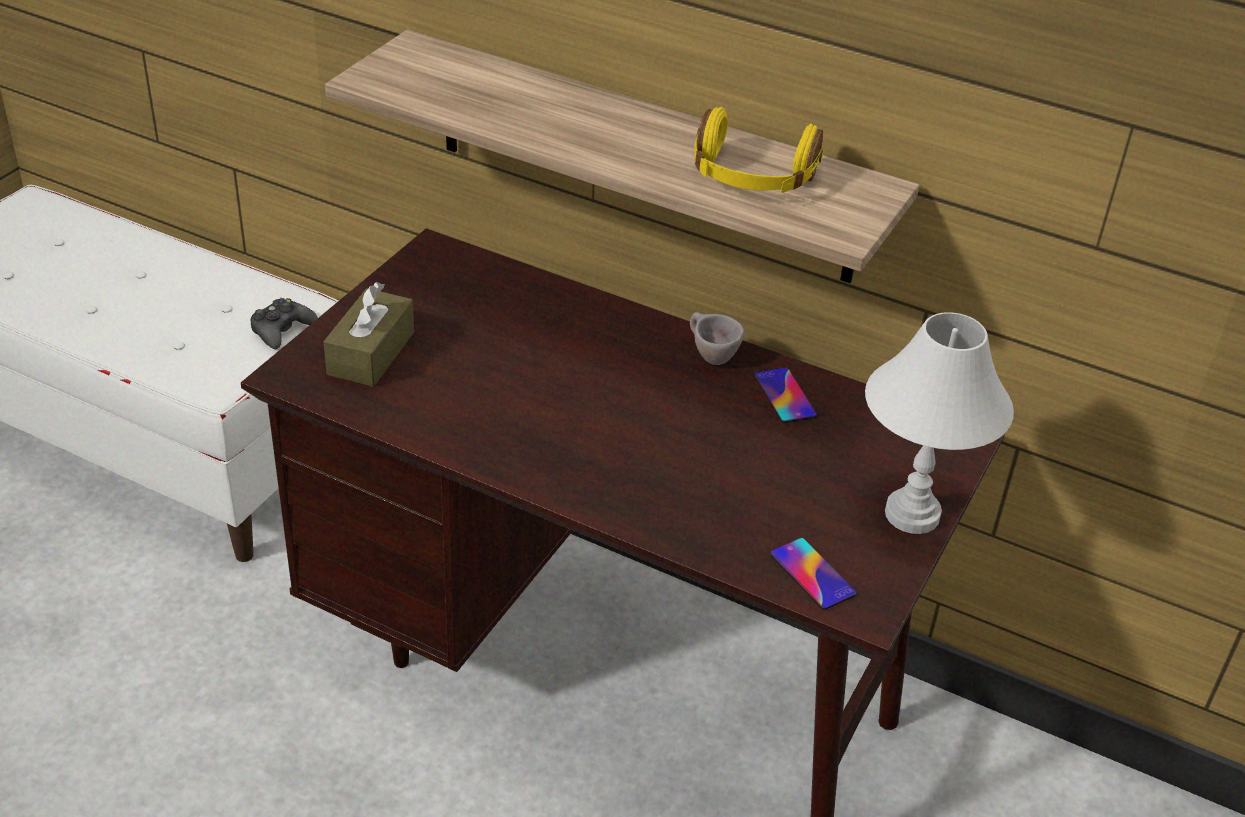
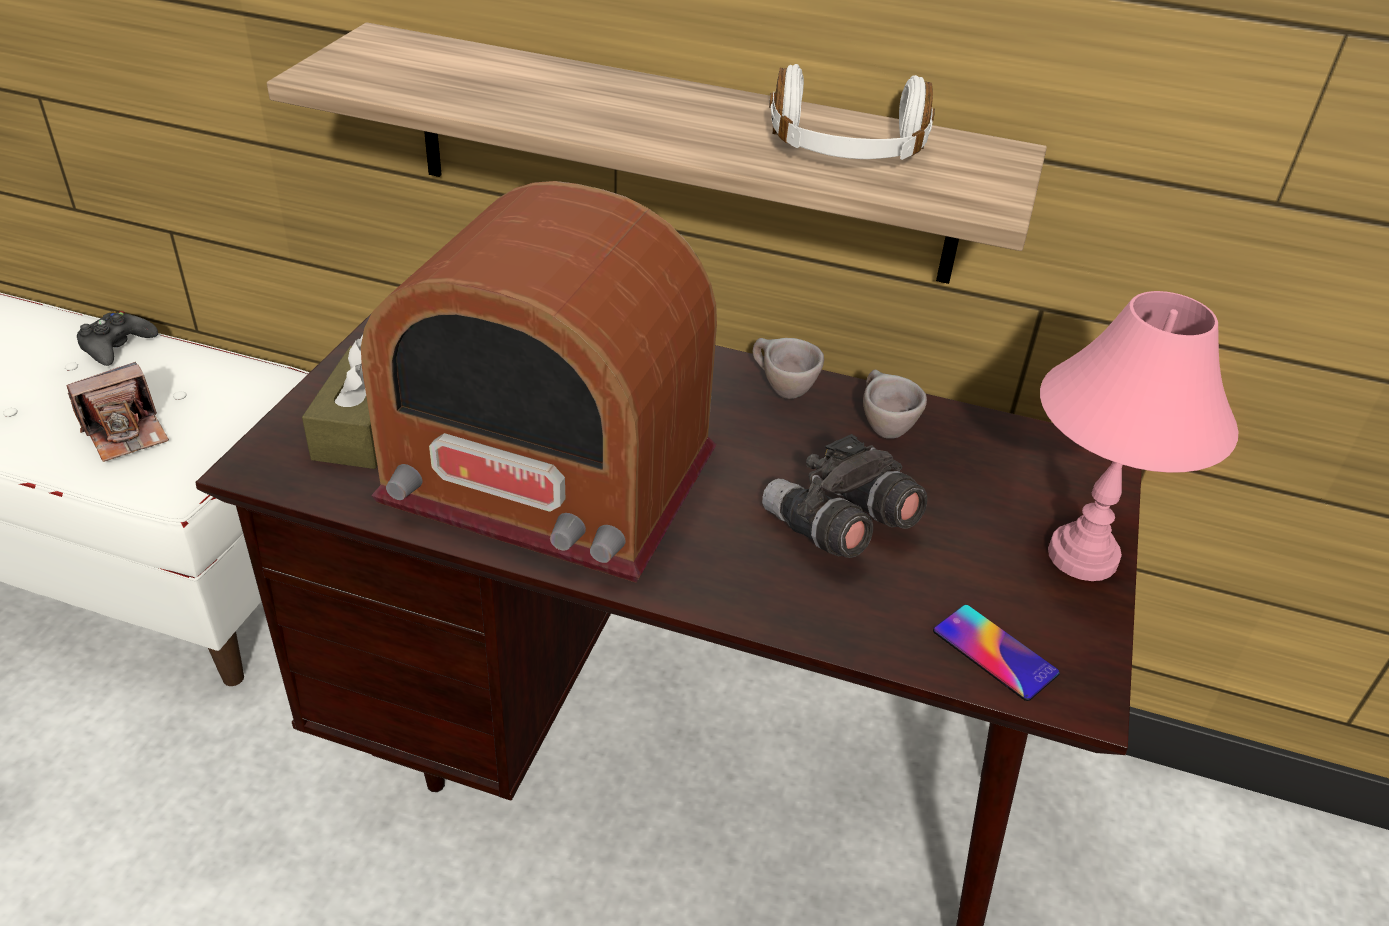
camera: 10 degrees left, 0 degrees up
black game controller [250,298,318,349] -> black game controller moved to [77,311,158,366]
yellow headphones [694,107,823,193] -> white headphones [769,64,935,160]
phone [754,368,817,423] -> beige cup [863,369,927,439]
white table lamp [865,312,1014,534] -> pink table lamp [1040,291,1238,581]
none -> camera [66,362,169,462]
none -> radio [361,181,717,583]
none -> grey binoculars [762,434,927,558]

